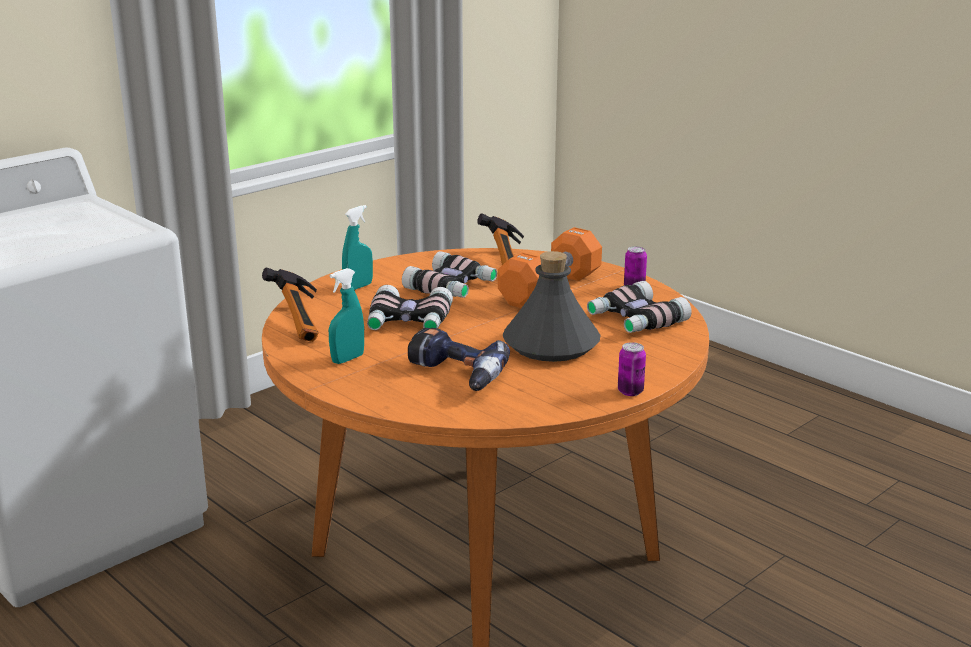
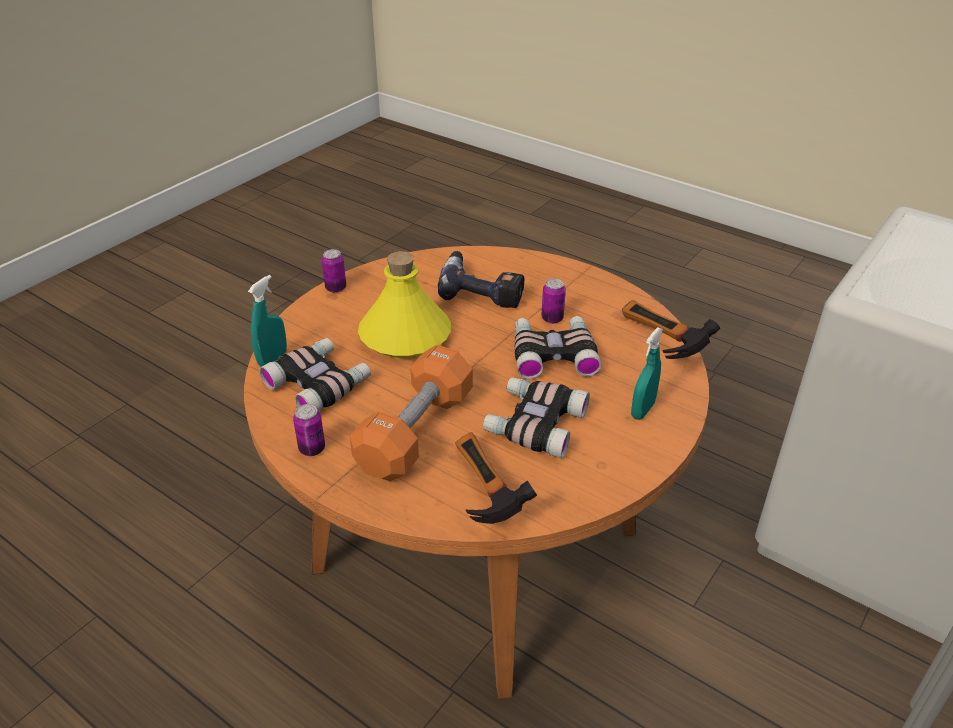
camera: 170 degrees right, 15 degrees up
turquoise spray bottle [329,268,364,364] -> turquoise spray bottle moved to [248,275,287,367]
grey bottle [503,251,601,362] -> yellow bottle [358,251,451,358]
none -> can [541,278,566,324]

